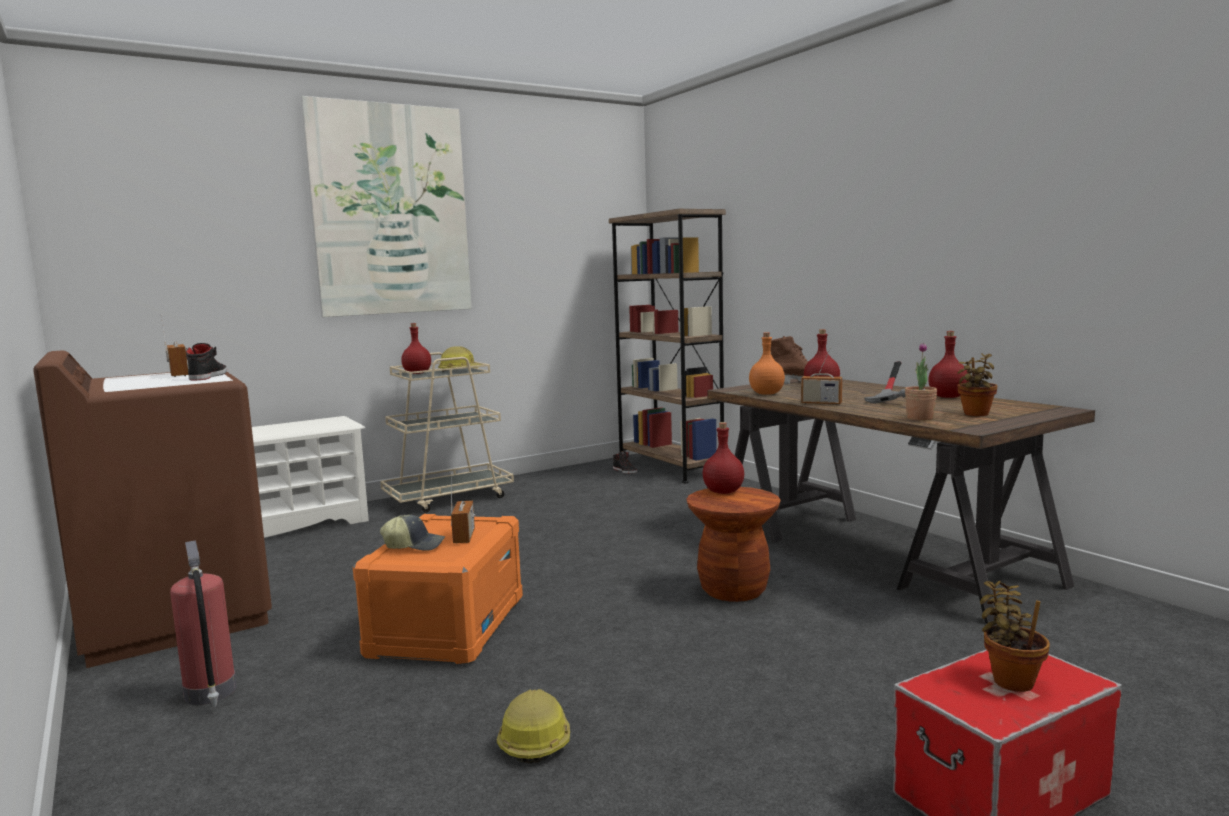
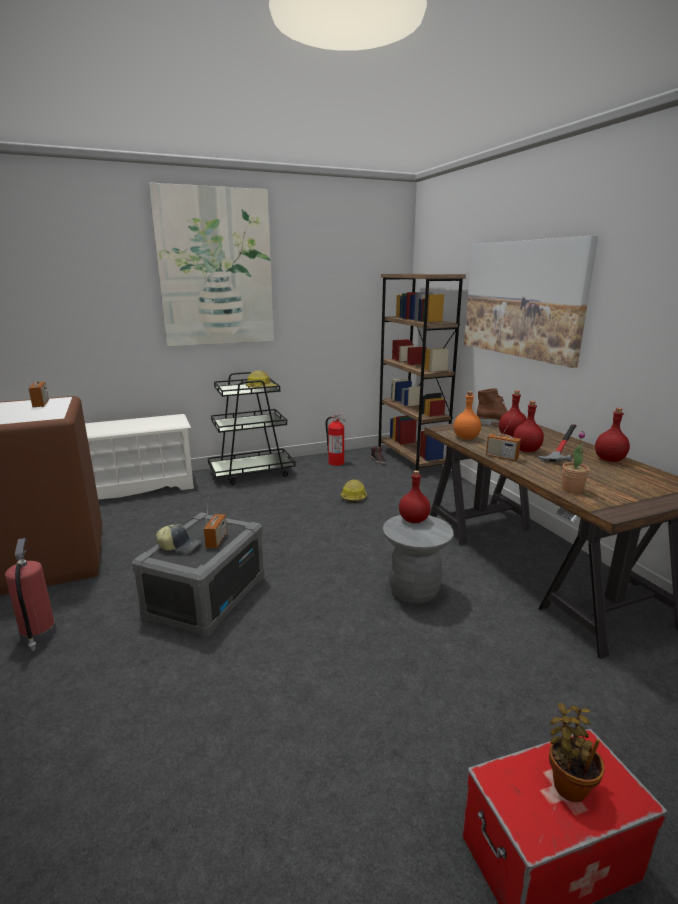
camera: 10 degrees right, 10 degrees up
black shoe [186,343,227,380] -> none
orange storage box [353,514,523,665] -> grey storage box [132,512,265,637]
beige cart [380,352,514,513] -> black cart [208,372,296,485]
red bottle [401,323,431,374] -> red bottle moved to [513,401,544,452]
hard hat [497,689,570,764] -> hard hat moved to [340,479,367,503]
brown stool [686,487,781,602] -> grey stool [383,515,453,604]
potted plant [957,354,997,416] -> none
none -> fire extinguisher [325,413,346,466]
none -> picture [464,235,598,368]

